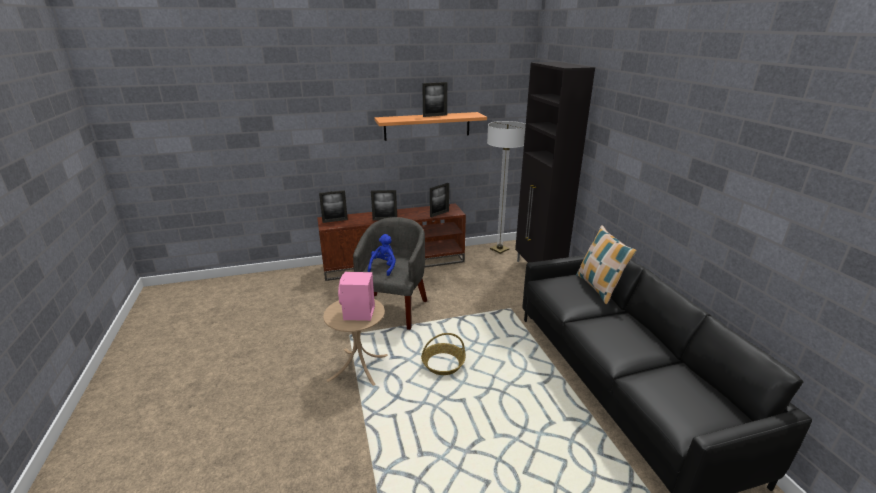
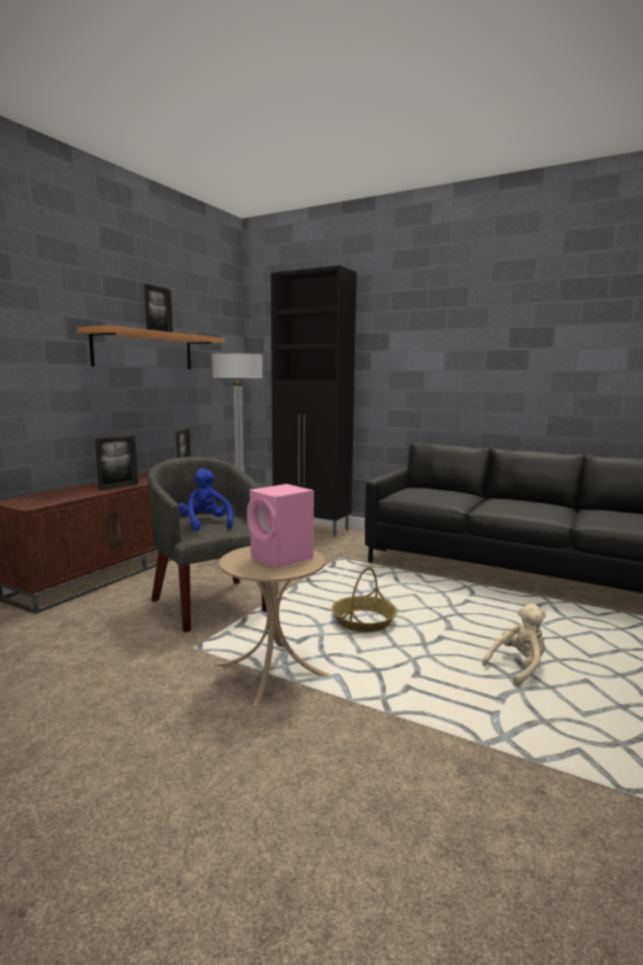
camera: 45 degrees left, 15 degrees down
picture frame [319,190,348,223] -> none
pillow [576,225,637,304] -> none
none -> beige plush toy [482,604,546,686]

